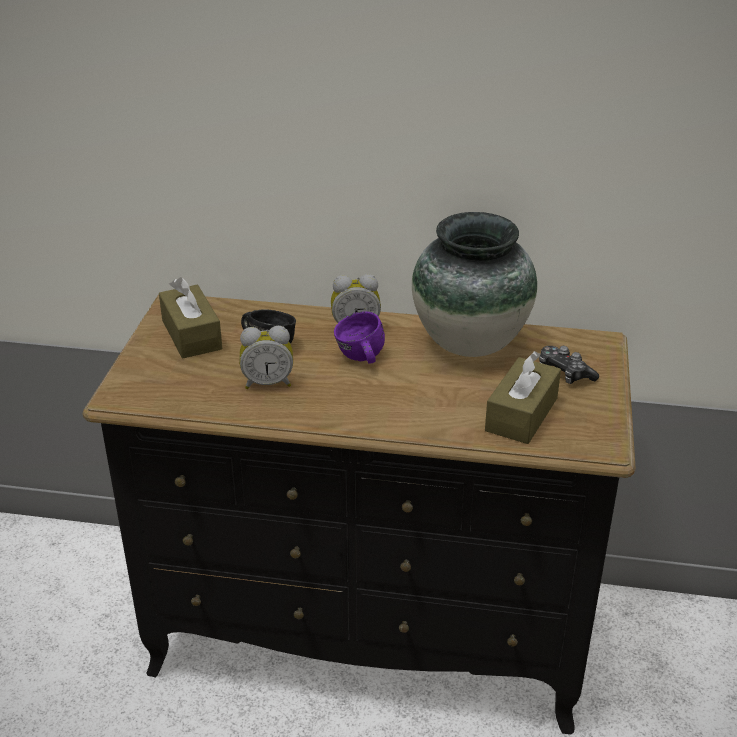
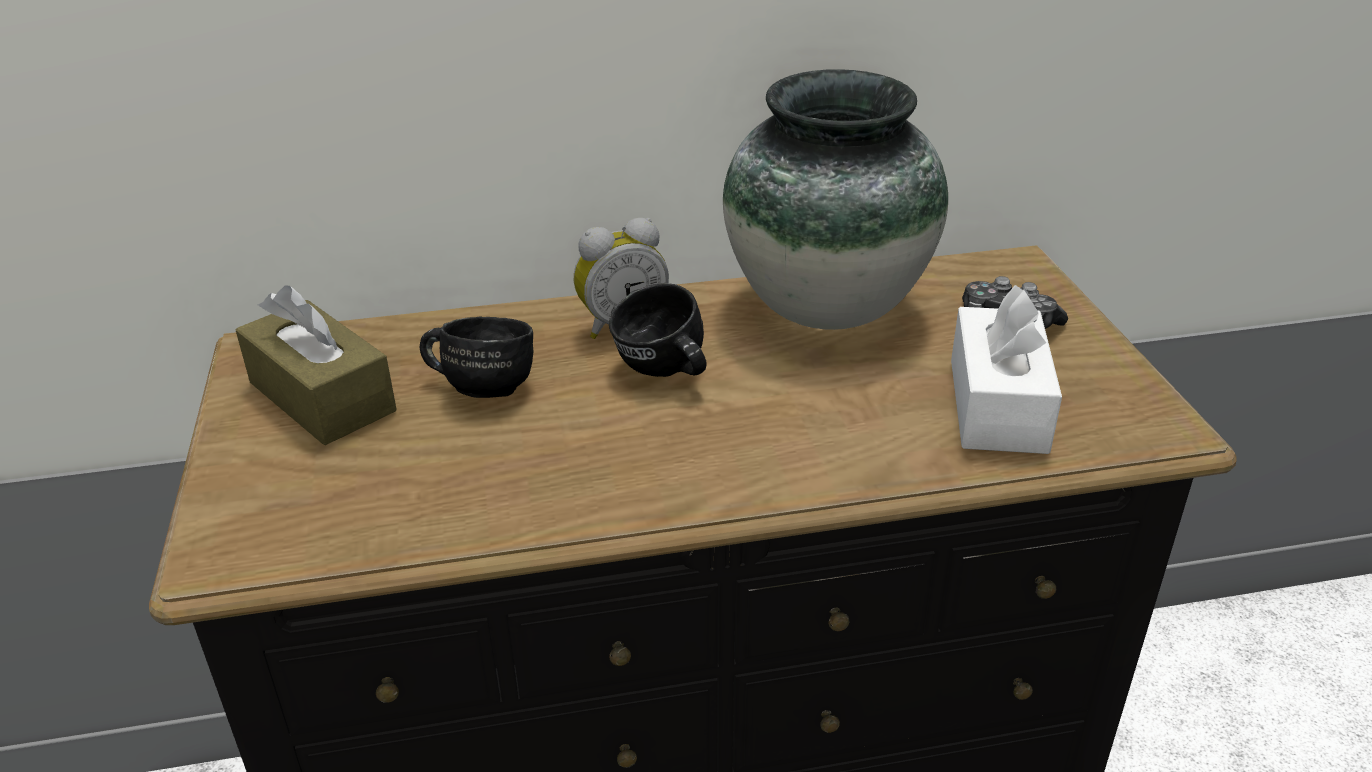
camera: 20 degrees left, 0 degrees up
alarm clock [240,326,293,389] -> none
purple mug [334,311,385,364] -> black mug [609,283,707,377]
brown tissue box [485,351,561,444] -> white tissue box [951,285,1062,454]

